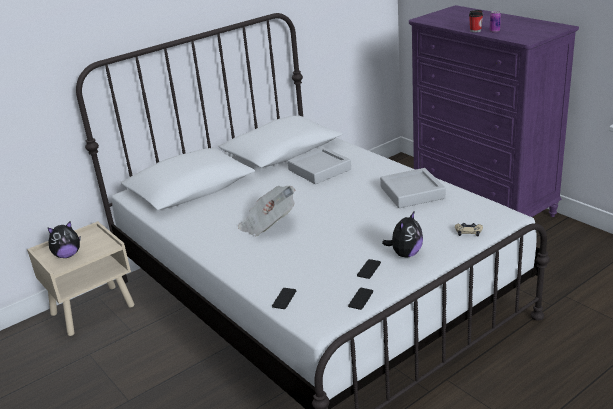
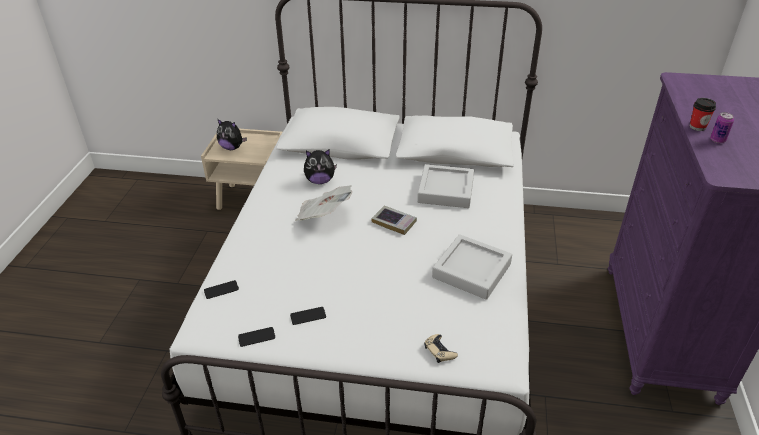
camera: 45 degrees right, 10 degrees up
plush toy [382,211,423,258] -> plush toy moved to [304,149,337,184]
none -> book [371,205,417,235]

